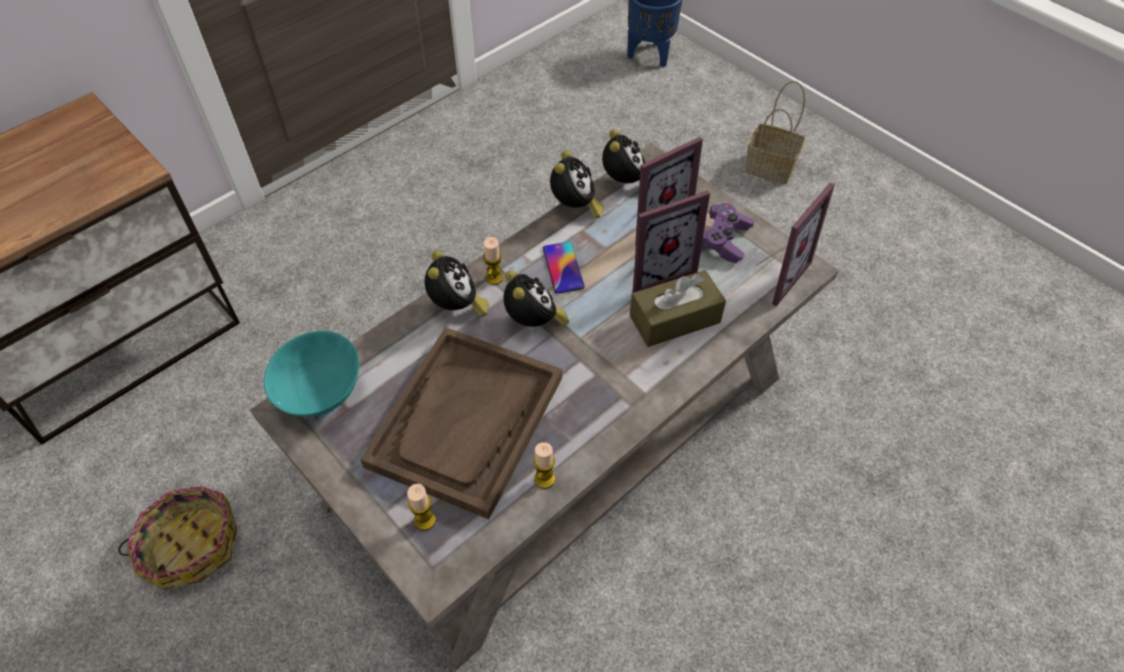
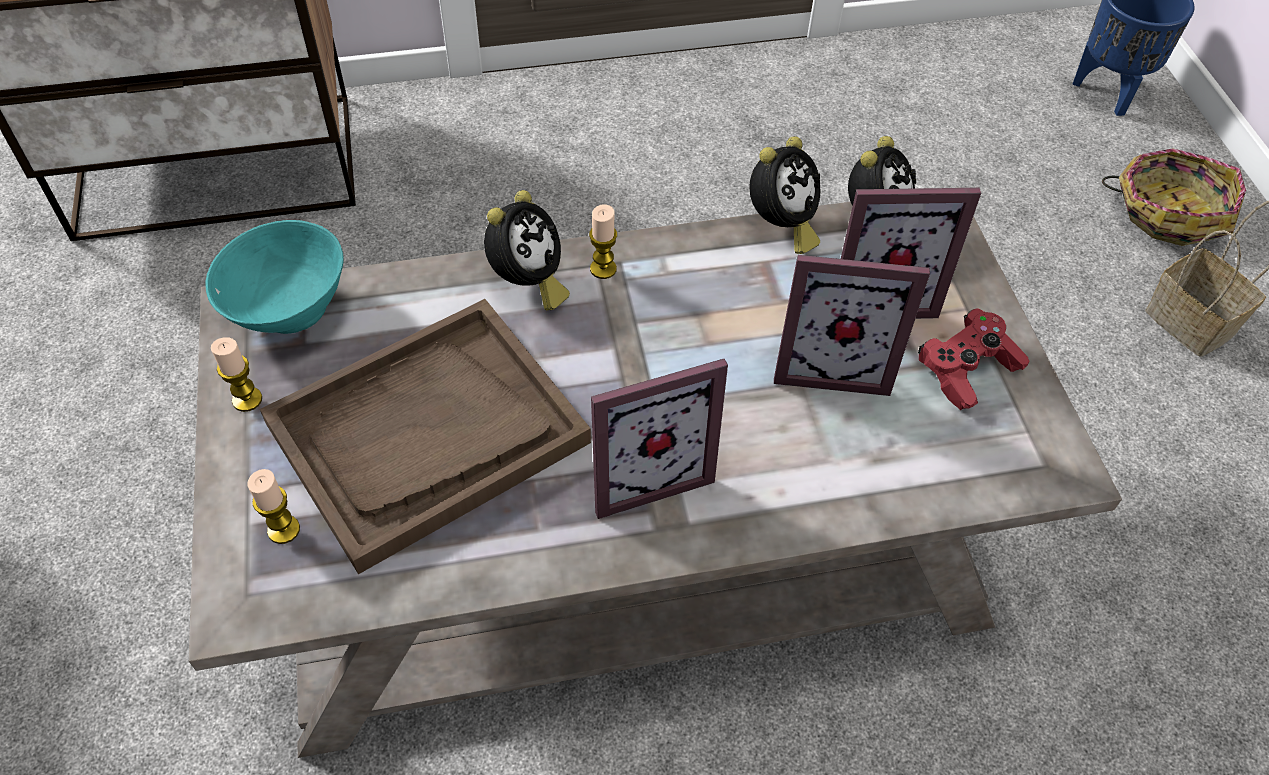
camera: 30 degrees right, 0 degrees up
basket [118,486,237,590] -> basket moved to [1102,148,1246,246]
alarm clock [504,270,569,327] -> none
candle [533,442,555,489] -> candle moved to [211,337,262,412]
phone [543,242,585,294] -> none
brown tissue box [630,270,726,347] -> none
purple game controller [702,203,754,263] -> red game controller [918,308,1029,410]
picture frame [757,182,835,306] -> picture frame moved to [591,359,728,519]

